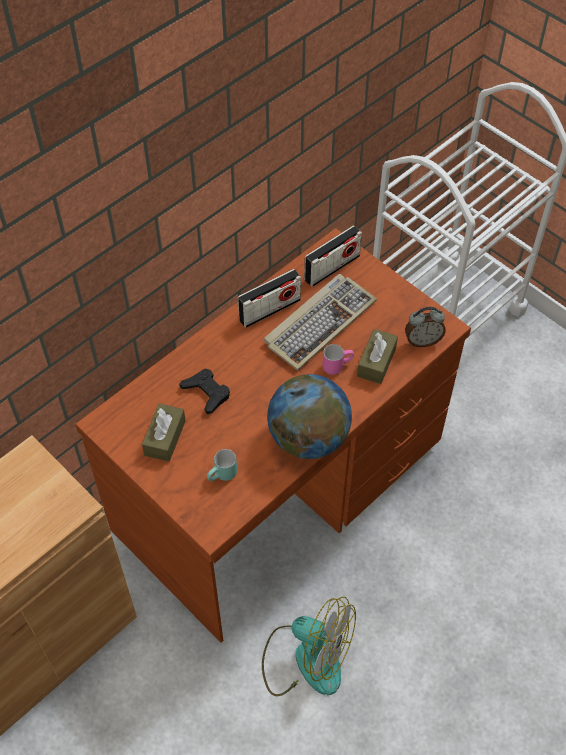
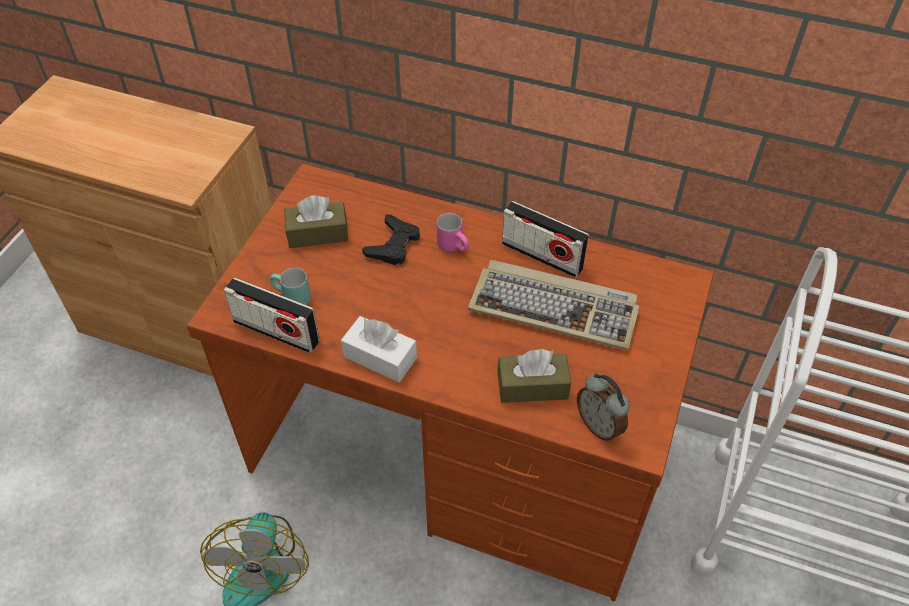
camera: 65 degrees right, 5 degrees down
globe [267,374,352,459] -> white tissue box [341,316,417,382]
radio [304,225,362,287] -> radio moved to [224,277,320,353]
pink mug [323,344,354,375] -> pink mug moved to [437,213,469,252]

